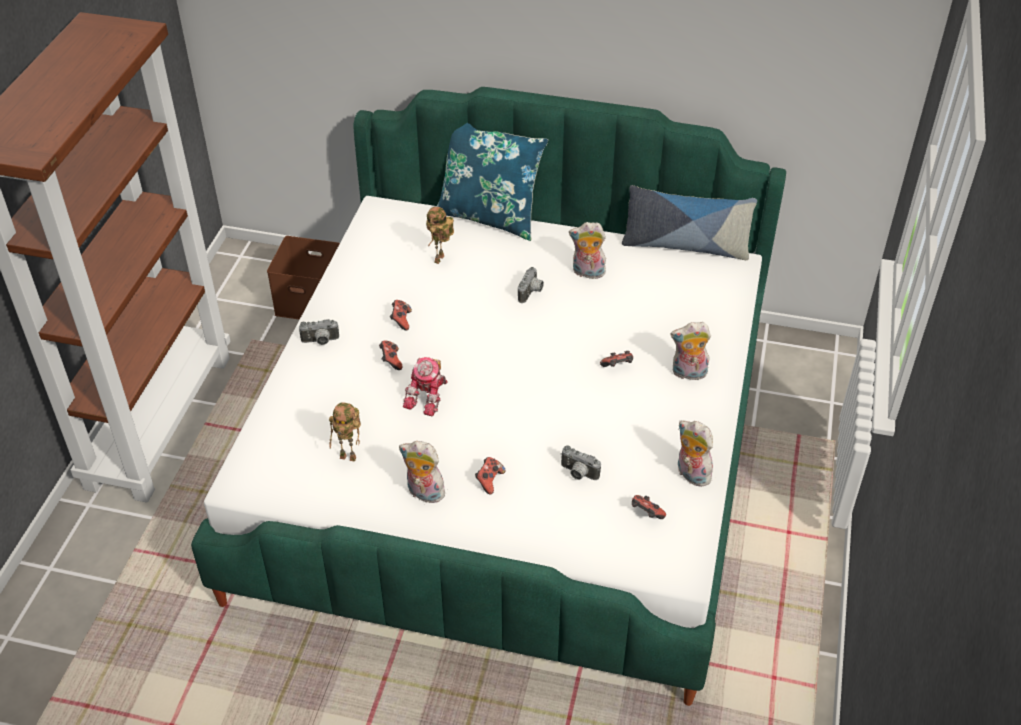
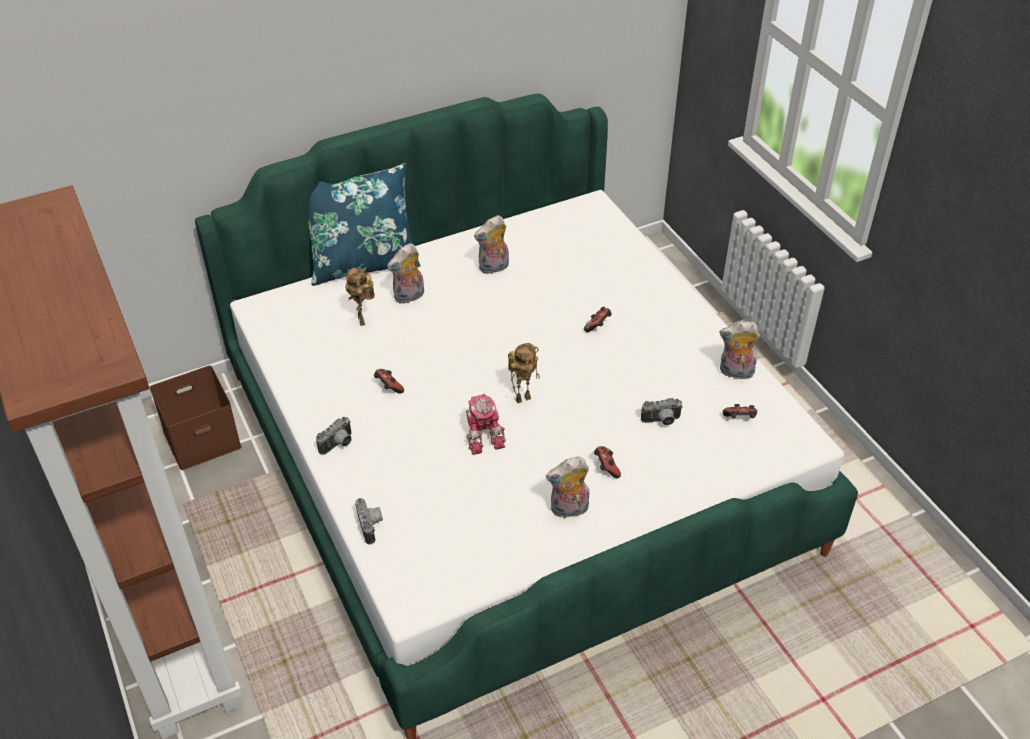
camera: 40 degrees left, 0 degrees up
toy robot [329,402,361,462] -> toy robot moved to [508,343,540,403]
game controller [379,341,403,370] -> none
camera [518,267,544,303] -> camera moved to [355,498,383,544]
pillow [622,185,757,260] -> none
plush toy [670,322,711,380] -> plush toy moved to [387,243,424,304]

